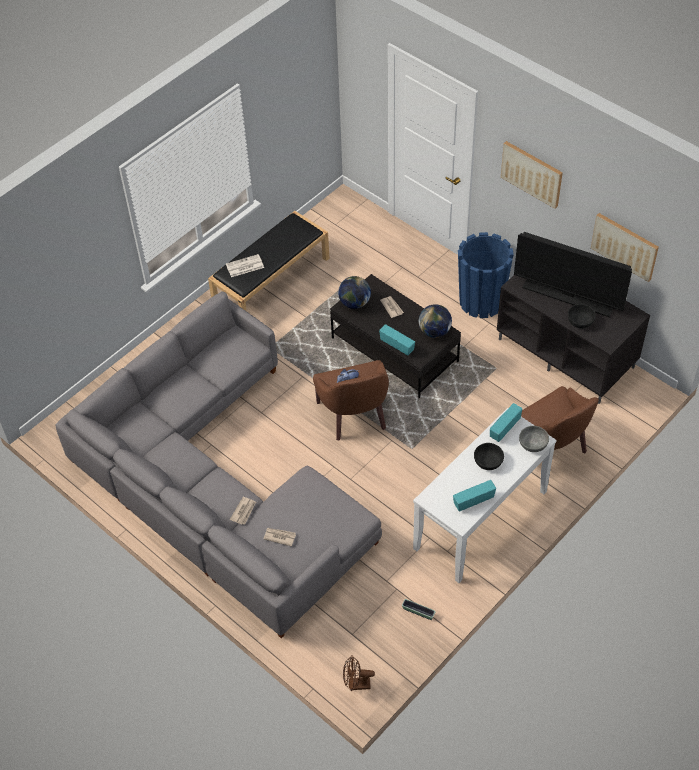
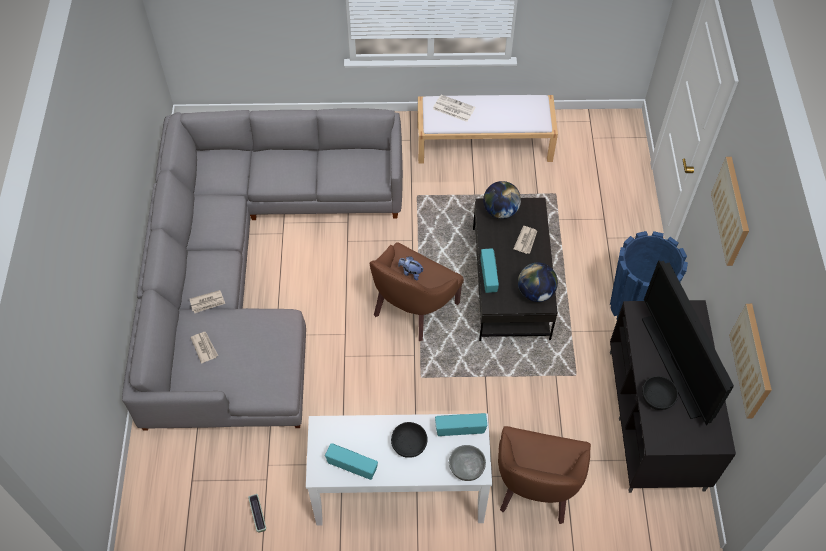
camera: 45 degrees right, 5 degrees up
black bench [208,211,329,311] -> white bench [418,95,558,164]
brown fan [343,655,375,691] -> none

